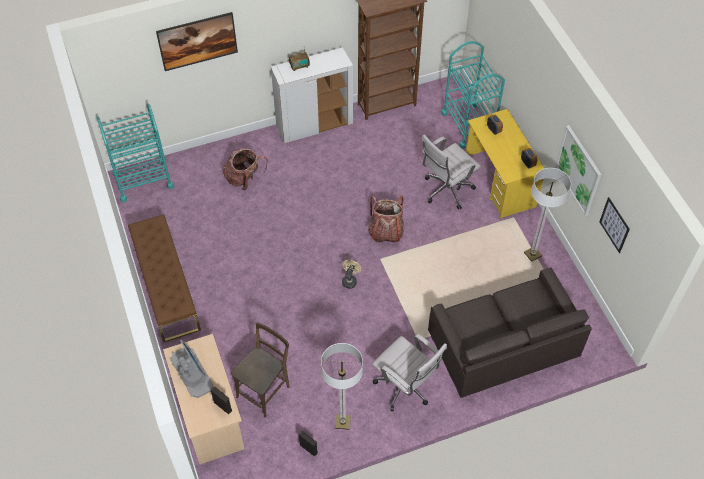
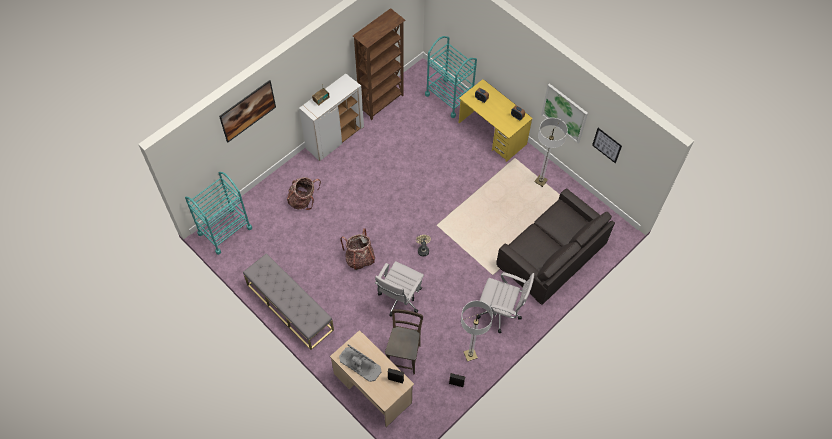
camera: 25 degrees left, 5 degrees up
brown bench [128,214,201,343] -> grey bench [243,253,334,350]
backpack [368,196,404,243] -> backpack moved to [340,228,375,270]
white office chair [422,135,481,210] -> white office chair moved to [375,261,424,317]

